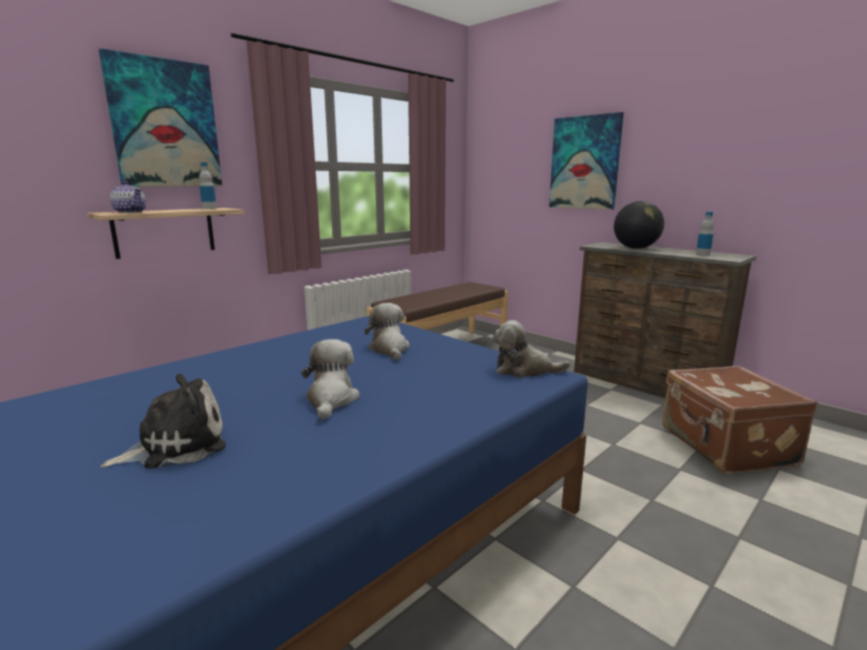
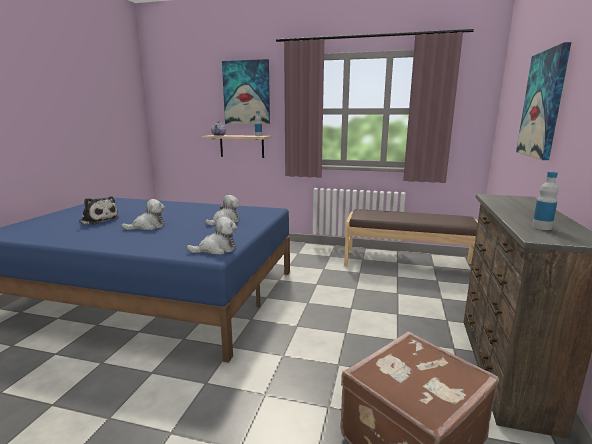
camera: 60 degrees right, 0 degrees up
plush toy [493,320,570,378] -> plush toy turned 90 degrees clockwise [186,217,237,255]
globe [614,201,664,249] -> none

